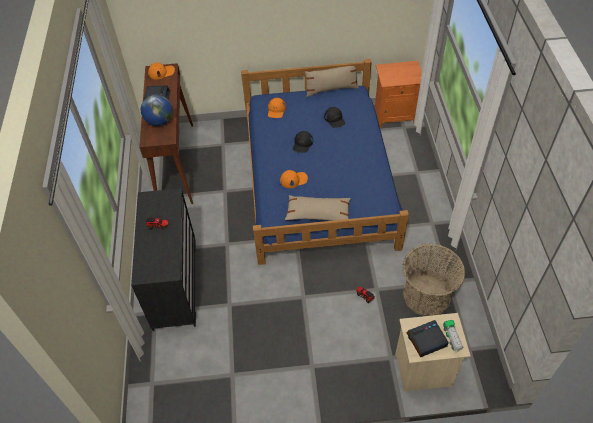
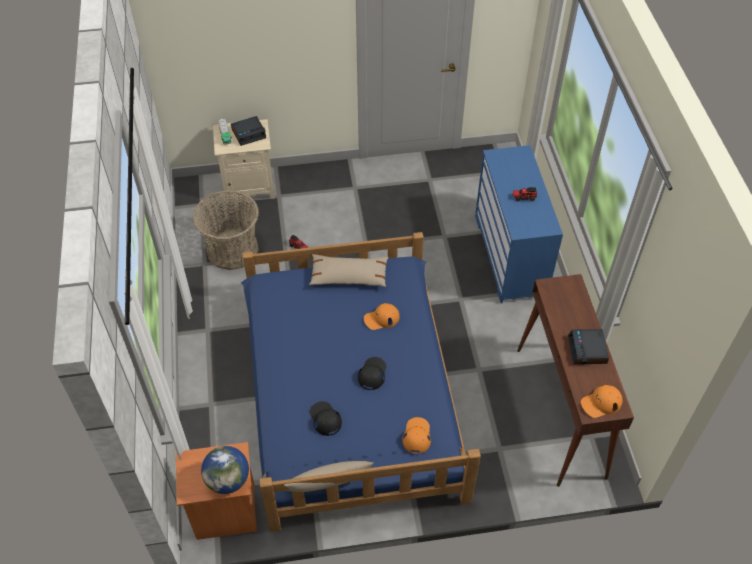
camera: 175 degrees right, 0 degrees up
black dresser [131,188,196,331] -> blue dresser [475,145,563,304]
globe [141,94,173,126] -> globe moved to [201,446,249,494]

